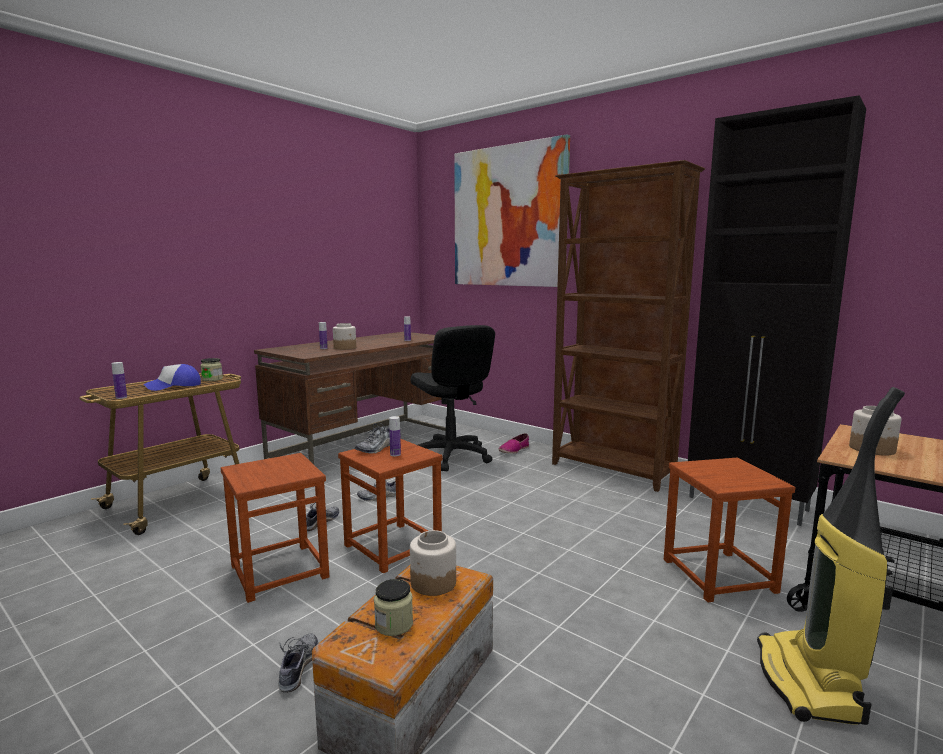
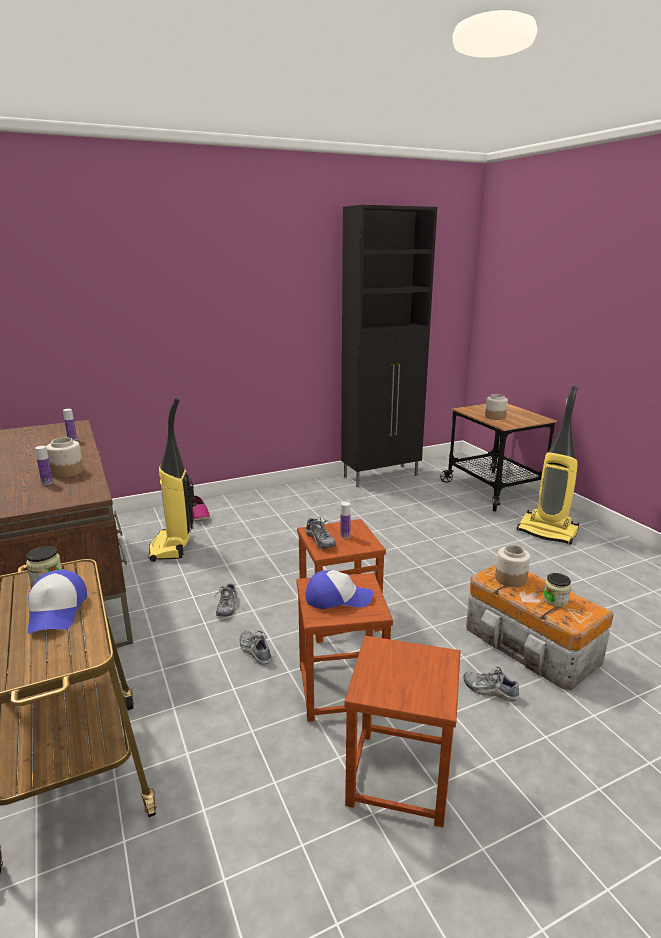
camera: 65 degrees left, 10 degrees up
bottle [111,362,127,399] -> none
black office chair [410,325,495,471] -> vacuum cleaner [149,397,194,562]
picture [454,134,570,287] -> none
brown bookcase [552,160,705,492] -> none
brown stool [664,458,796,602] -> brown stool moved to [344,636,461,827]
none -> cap [306,570,373,609]

